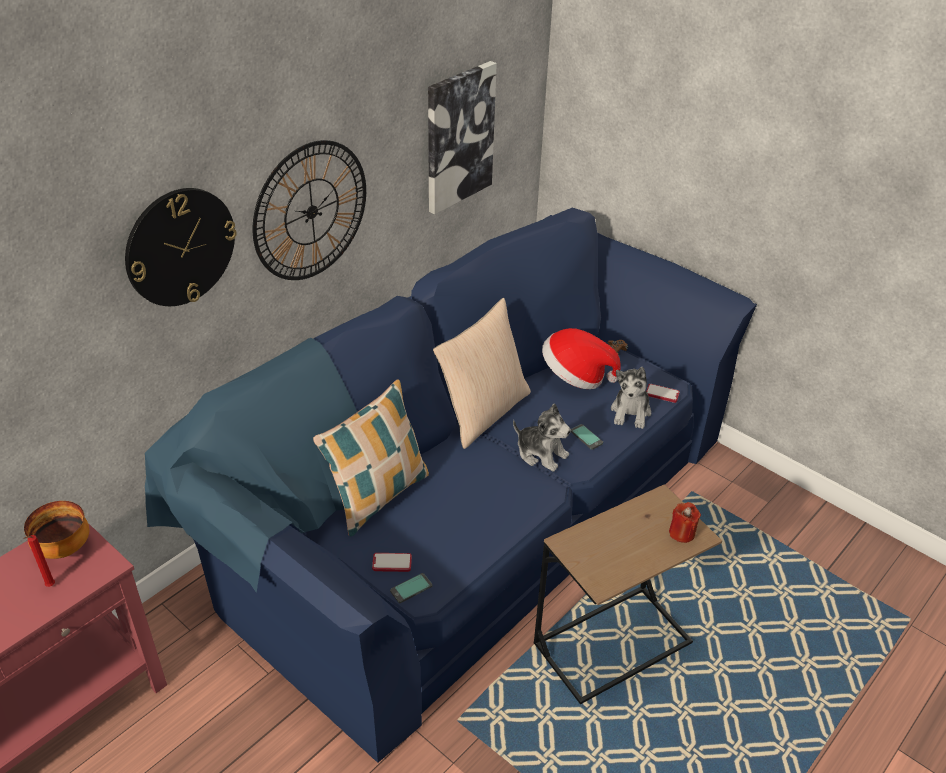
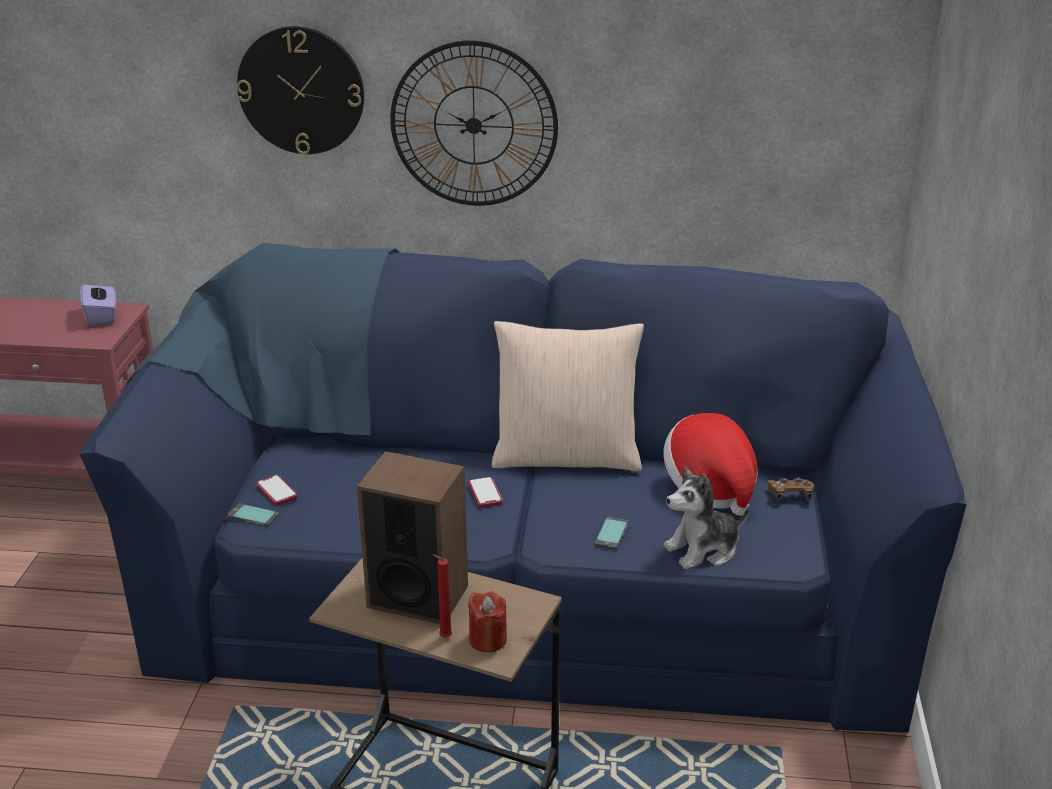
camera: 55 degrees right, 10 degrees down
red candle [23,535,55,587] -> red candle moved to [431,554,452,638]
bowl [24,501,89,559] -> purple tissue box [80,281,116,326]
pillow [313,380,429,536] -> none
picture [428,61,497,214] -> none
plush toy [513,403,571,472] -> none
phone [647,384,680,403] -> phone moved to [469,477,503,508]
none -> speaker [357,451,468,624]

